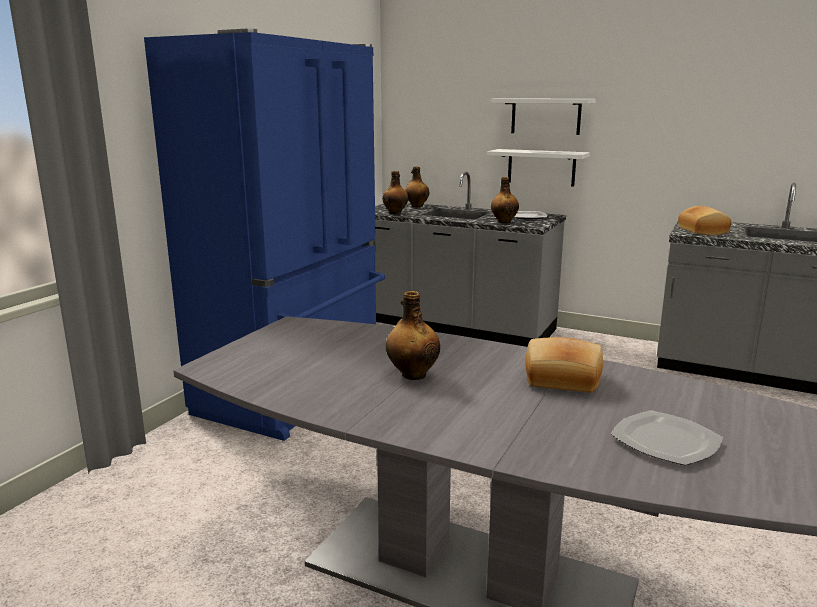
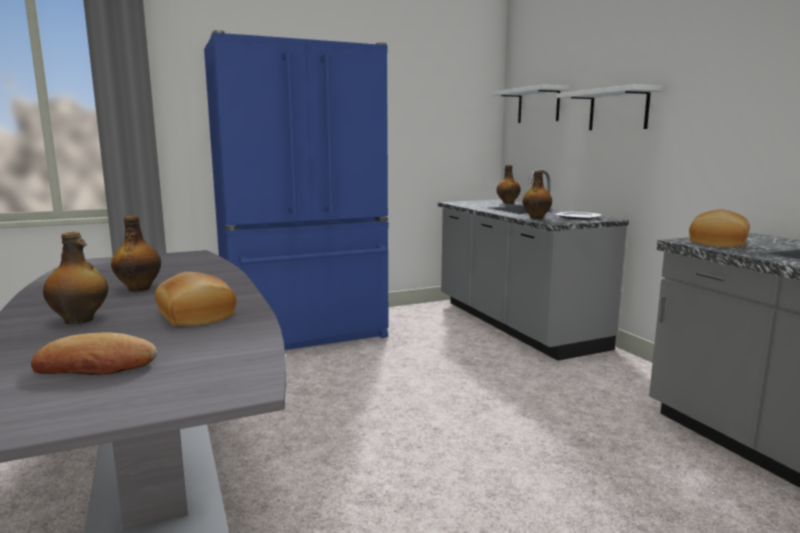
camera: 40 degrees right, 5 degrees down
bottle [382,171,408,214] -> bottle moved to [43,232,108,324]
white shelf [487,149,590,187] -> white shelf moved to [490,84,569,123]
plate [611,410,723,465] -> bread [31,333,157,375]

